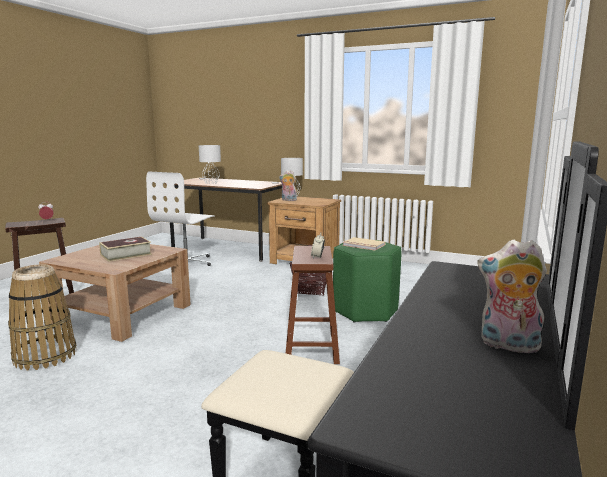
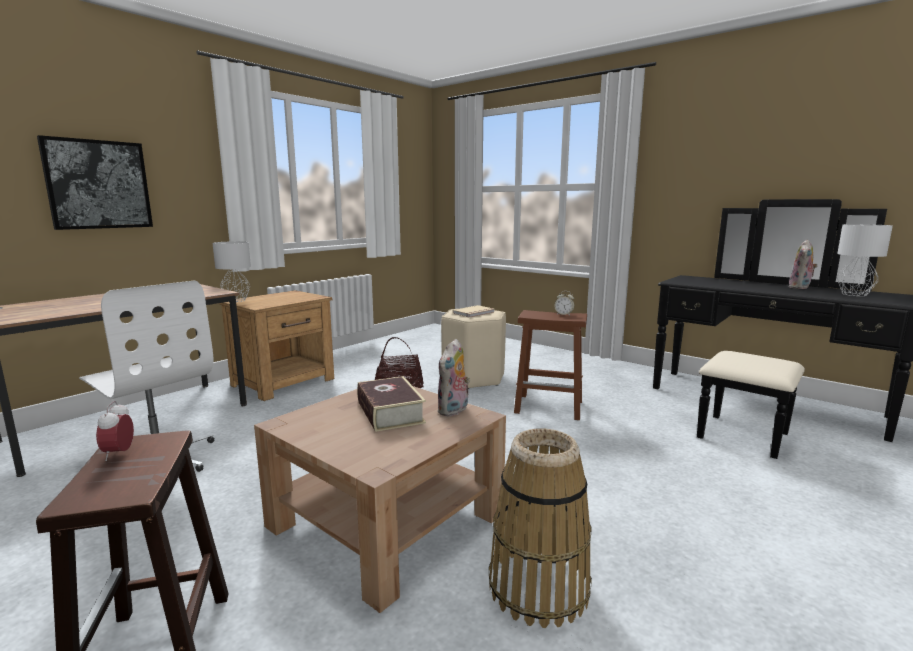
camera: 75 degrees left, 0 degrees up
grey table lamp [199,145,221,184] -> grey table lamp moved to [837,224,893,296]
plush toy [279,170,297,201] -> plush toy moved to [437,339,470,417]
green stool [333,240,401,323] -> beige stool [441,309,506,389]
none -> picture [37,135,153,230]

